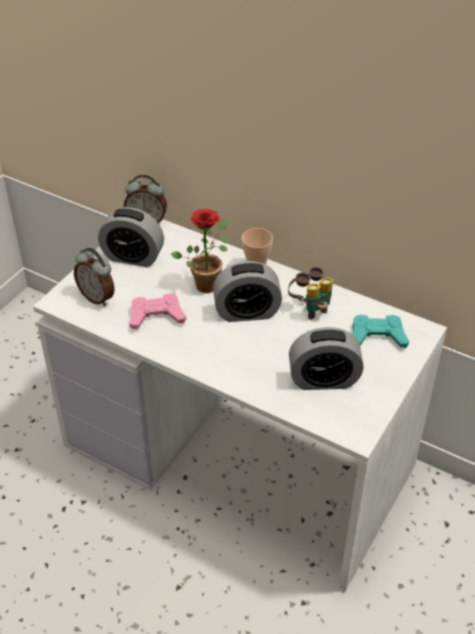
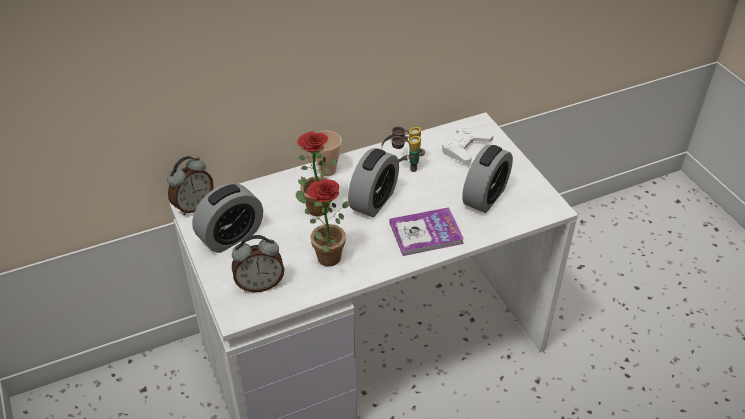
camera: 55 degrees left, 0 degrees up
pink game controller [130,293,186,330] -> potted plant [296,179,350,267]
turquoise game controller [353,315,409,348] -> white game controller [442,125,494,164]
none -> book [389,207,464,256]

